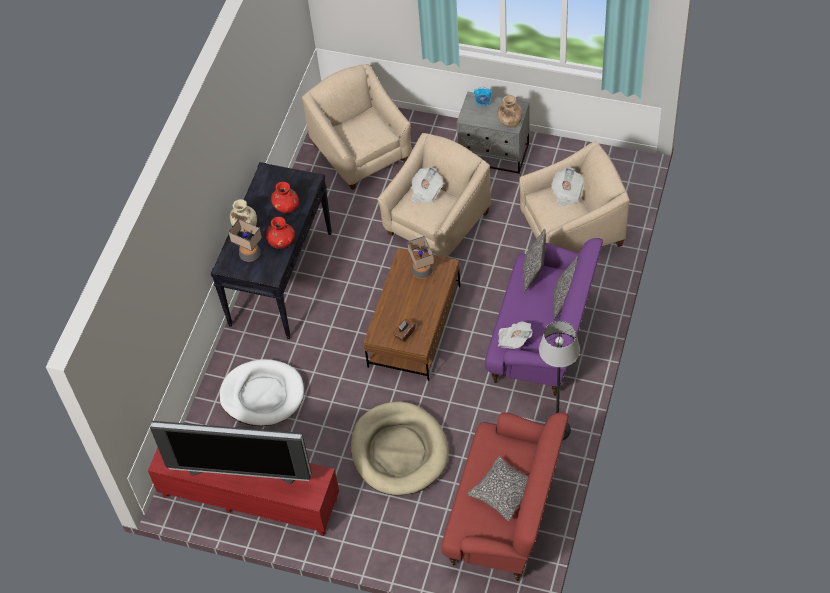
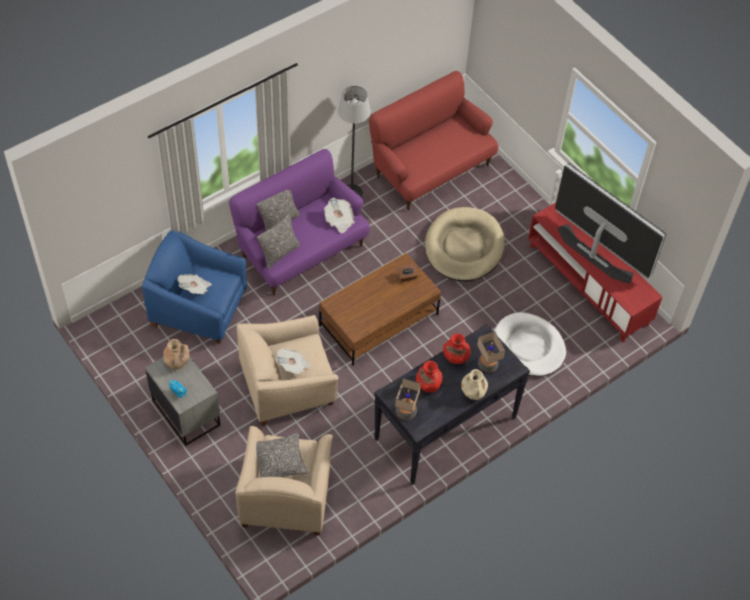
camera: 150 degrees left, 0 degrees up
table lamp [407,236,434,279] -> table lamp moved to [395,378,421,420]
pillow [467,456,528,521] -> pillow moved to [256,433,309,478]
beige armchair [519,141,630,253] -> blue armchair [142,230,247,344]

